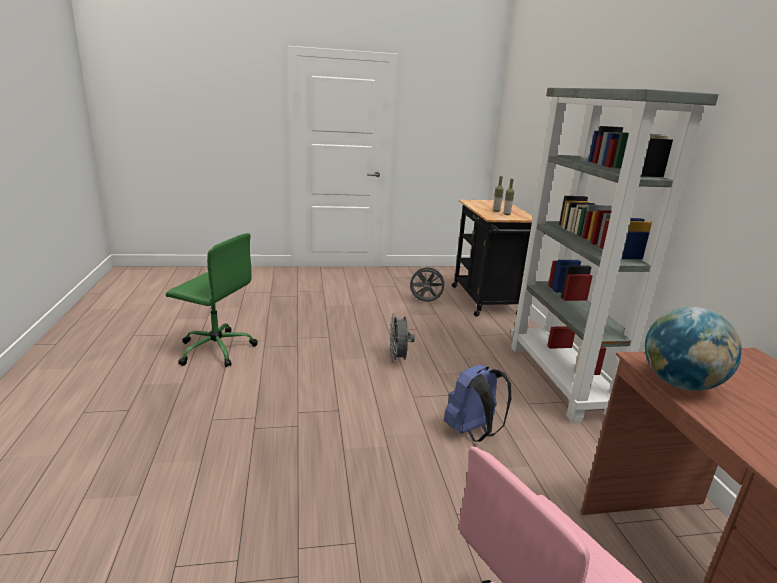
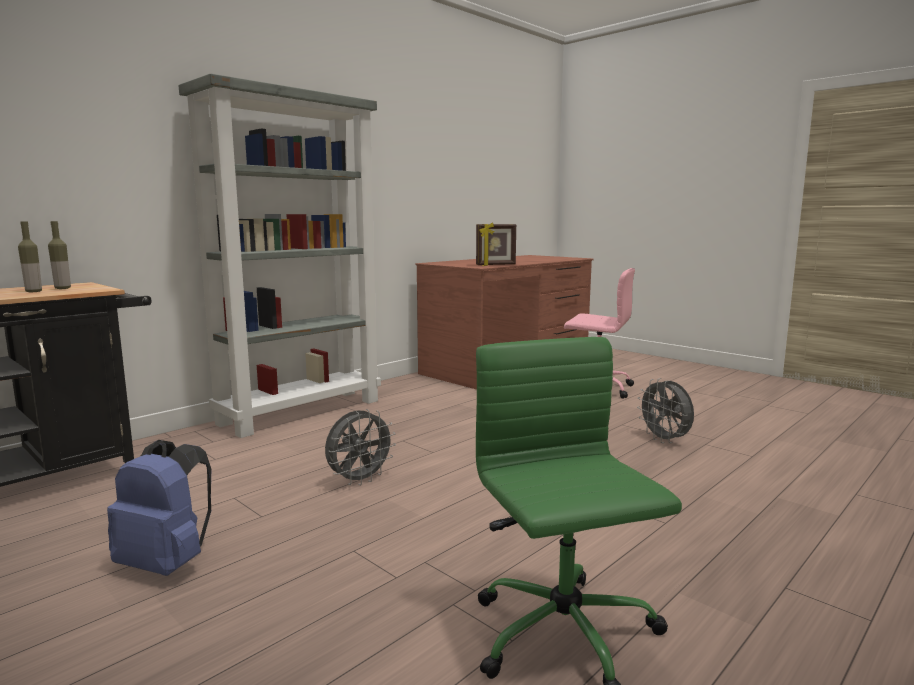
camera: 125 degrees left, 10 degrees down
grey fan [409,265,446,302] -> grey fan moved to [637,378,694,443]
blue backpack [444,365,511,442] -> blue backpack moved to [107,440,211,576]
globe [645,307,742,391] -> picture frame [476,223,516,266]

